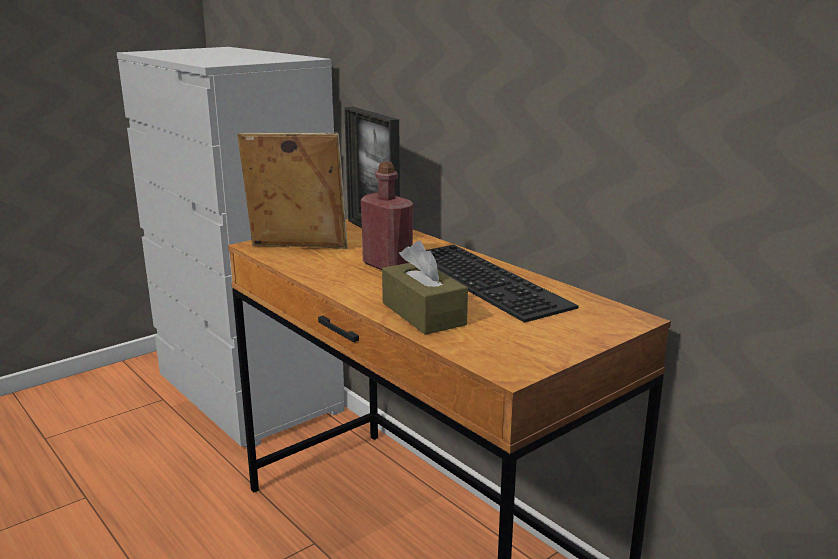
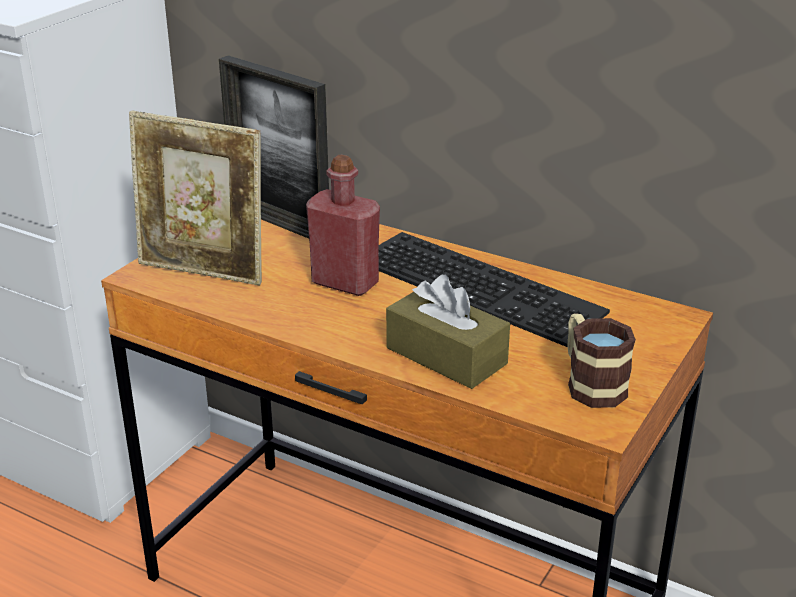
camera: 20 degrees left, 10 degrees up
picture frame [237,133,347,249] -> picture frame turned 150 degrees counterclockwise [129,111,262,286]
none -> mug [567,313,636,408]

